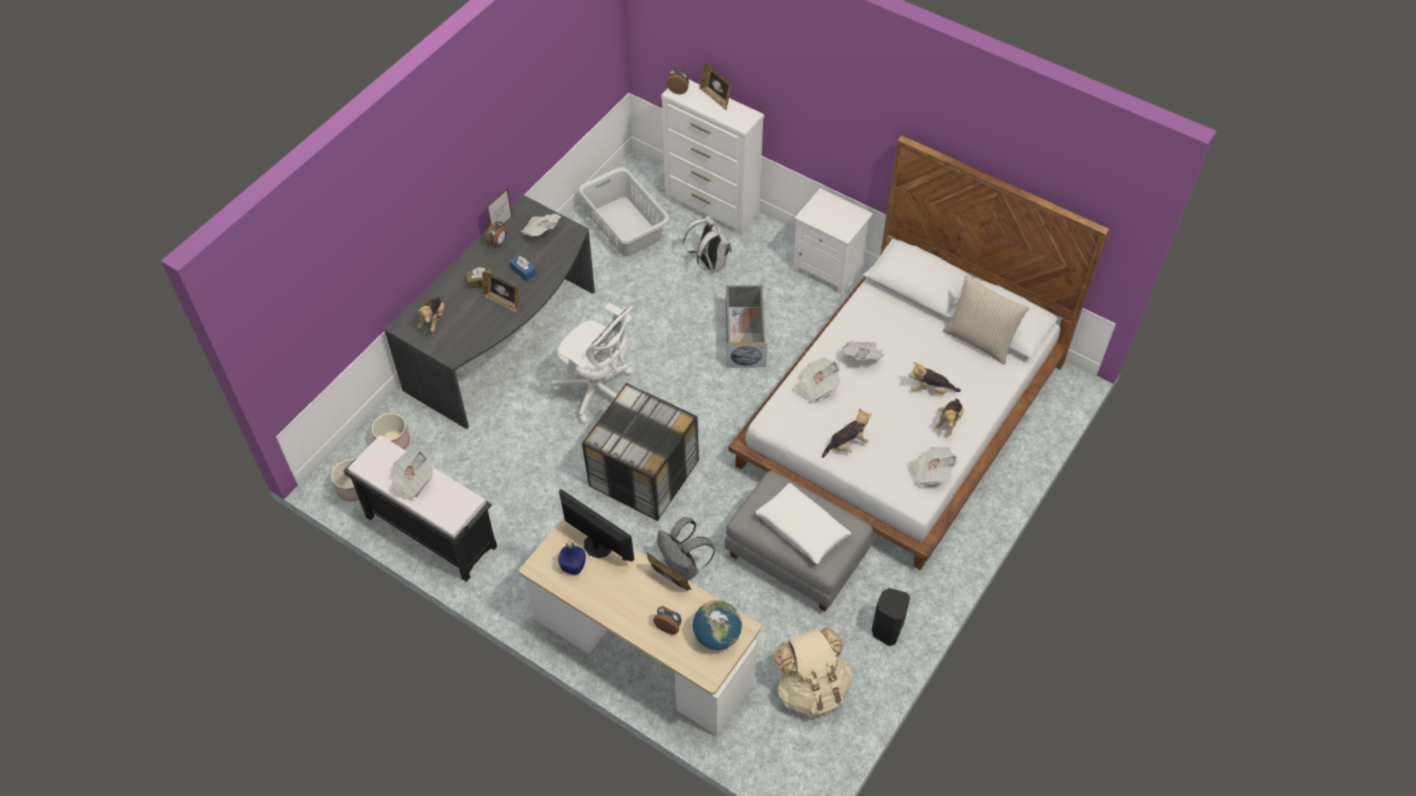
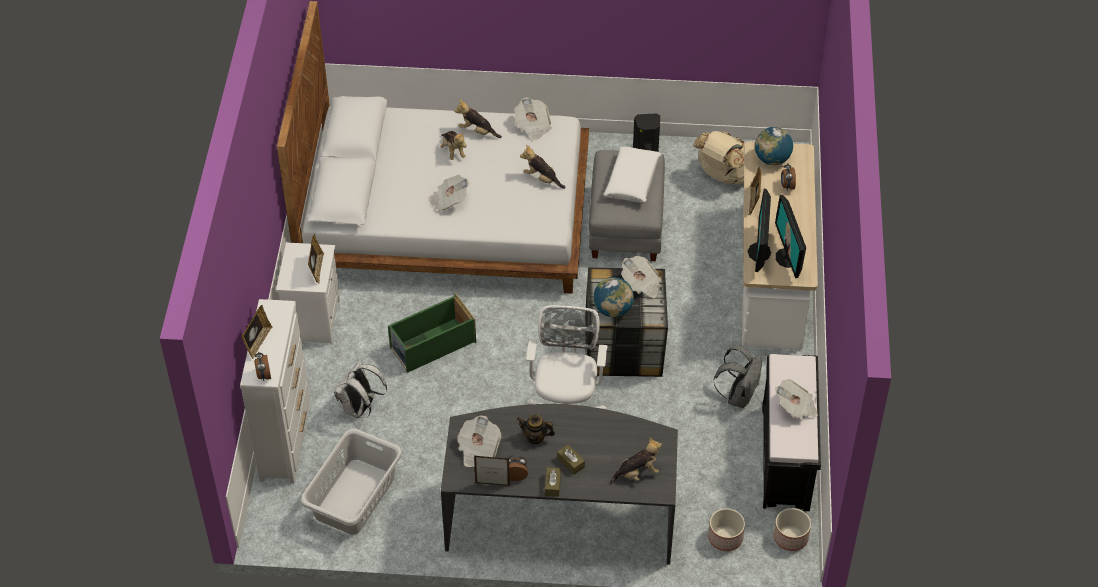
camera: 120 degrees left, 5 degrees down
picture frame [482,272,518,314] -> picture frame moved to [308,234,324,283]
blue tissue box [510,255,537,282] -> teapot [517,415,555,445]
blue bottle [558,541,586,575] -> monitor [775,195,806,278]
grey backpack [657,517,715,580] -> grey backpack moved to [713,345,762,408]
grey storage box [726,284,767,368] -> green storage box [388,293,476,373]
newspaper [793,358,840,403] -> newspaper moved to [621,256,661,298]
plush toy [935,398,964,436] -> plush toy turned 150 degrees counterclockwise [454,99,502,138]
beige pillow [943,275,1029,365] -> none
none -> brown tissue box [545,467,561,497]
none -> globe [593,277,634,317]

